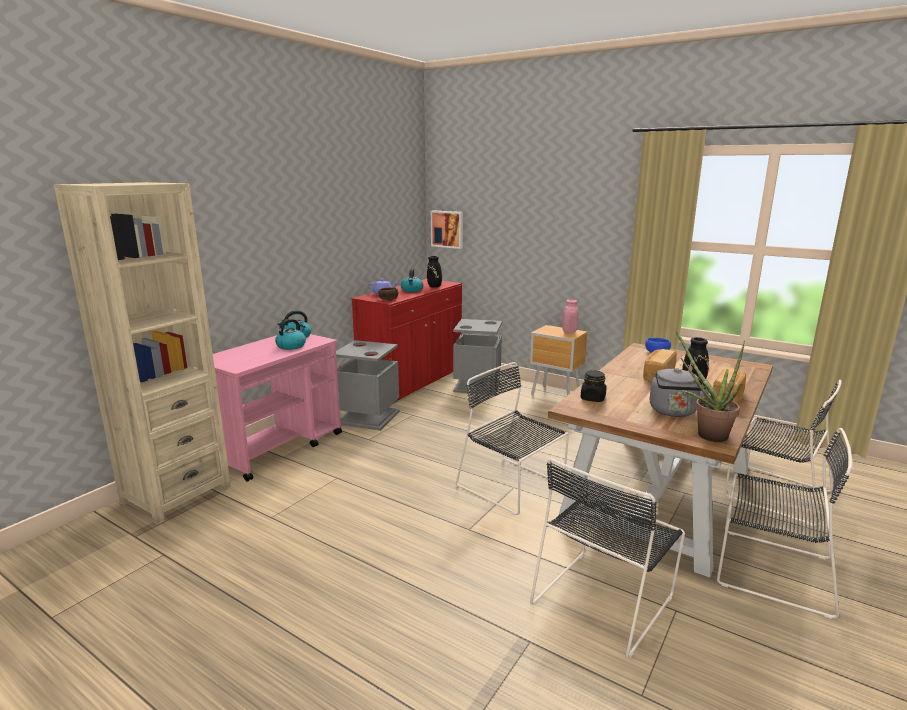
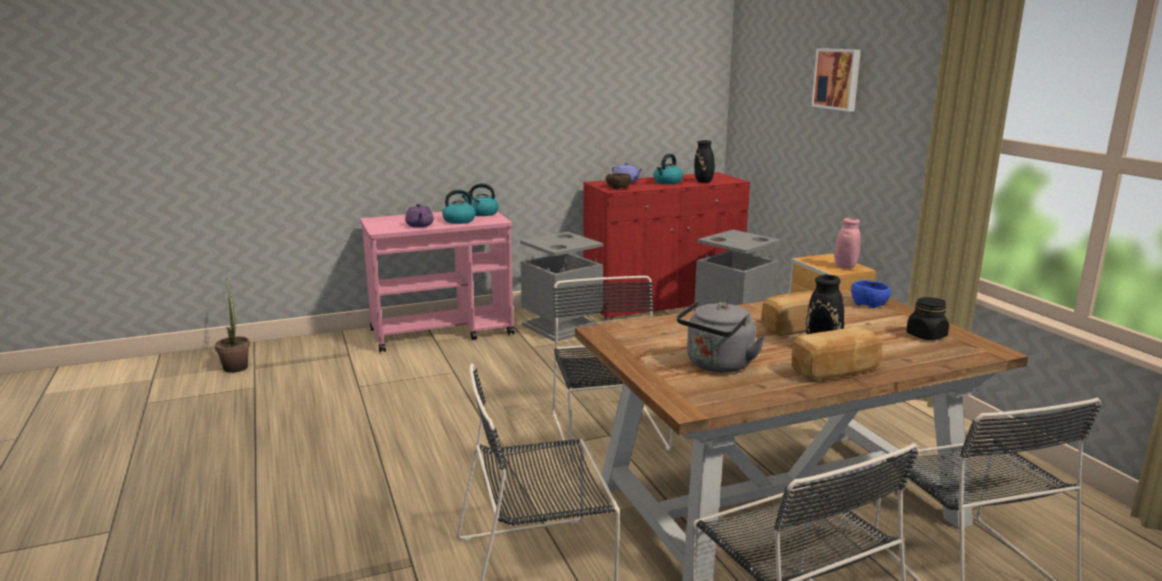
camera: 35 degrees right, 0 degrees up
beige bookcase [54,182,231,525] -> none
picture [431,210,463,249] -> picture moved to [811,48,861,112]
black jar [581,370,607,402] -> black jar moved to [906,297,949,340]
potted plant [675,329,745,442] -> potted plant moved to [215,278,250,373]
none -> purple teapot [405,204,434,227]

